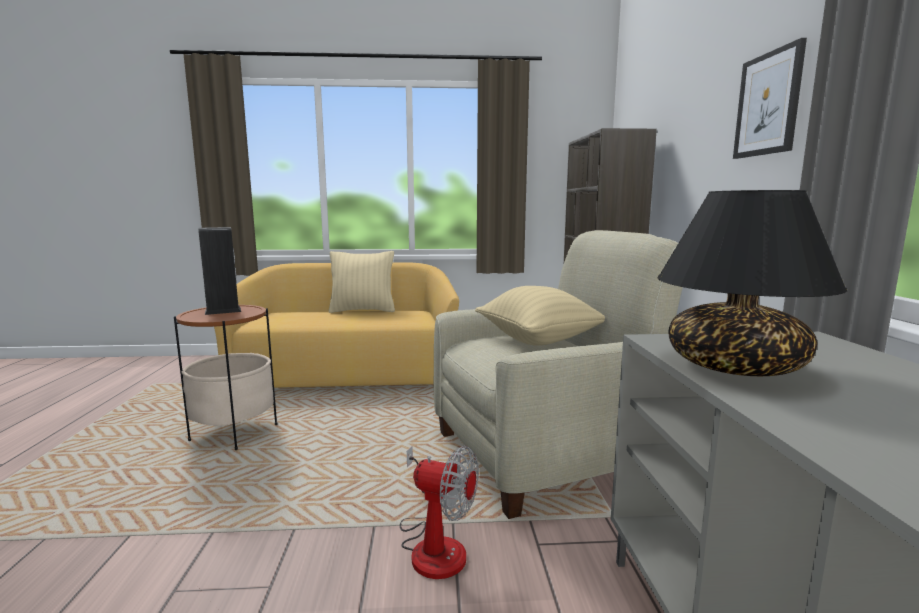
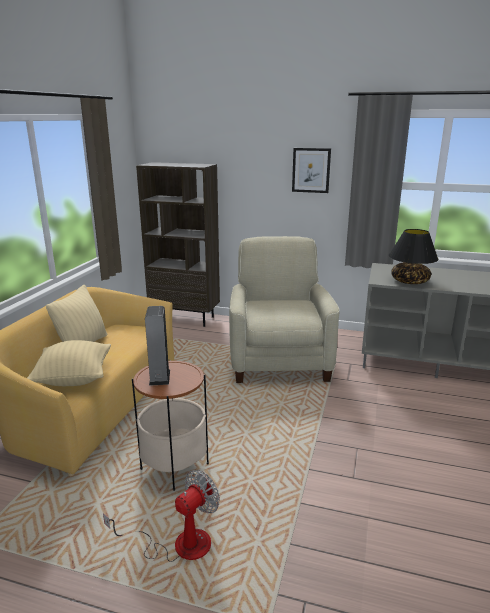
camera: 70 degrees left, 10 degrees up
fan [400,446,479,579] -> fan moved to [103,470,220,562]
beige pillow [475,286,605,346] -> beige pillow moved to [27,340,111,386]

